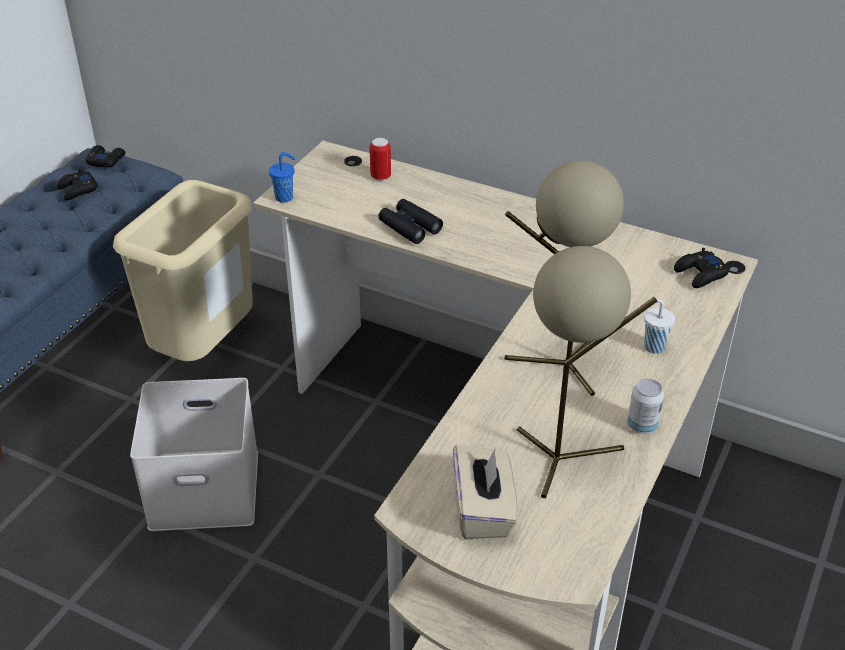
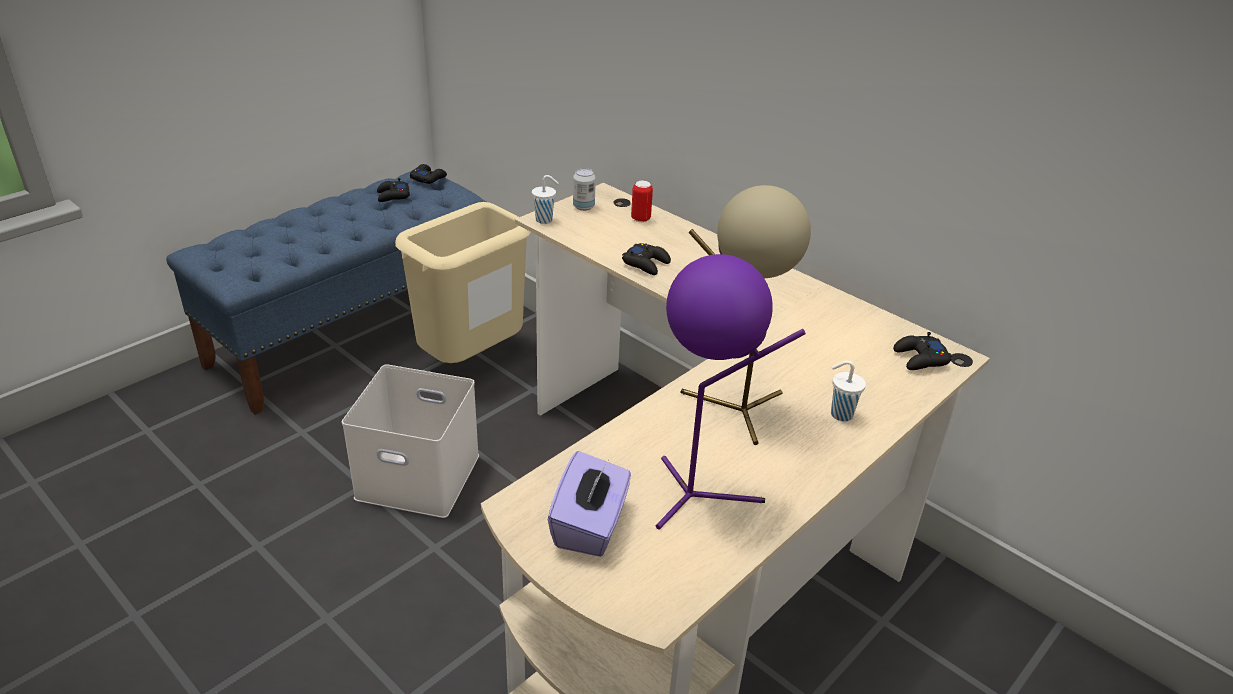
camera: 15 degrees right, 5 degrees down
blue cup [269,152,295,203] -> white cup [532,175,558,224]
black binoculars [378,199,443,244] -> black game controller [622,243,671,275]
beige tissue box [453,445,518,539] -> purple tissue box [548,451,631,557]
beige table lamp [517,246,657,498] -> purple table lamp [656,254,806,530]
can [627,379,664,434] -> can moved to [573,168,596,211]

